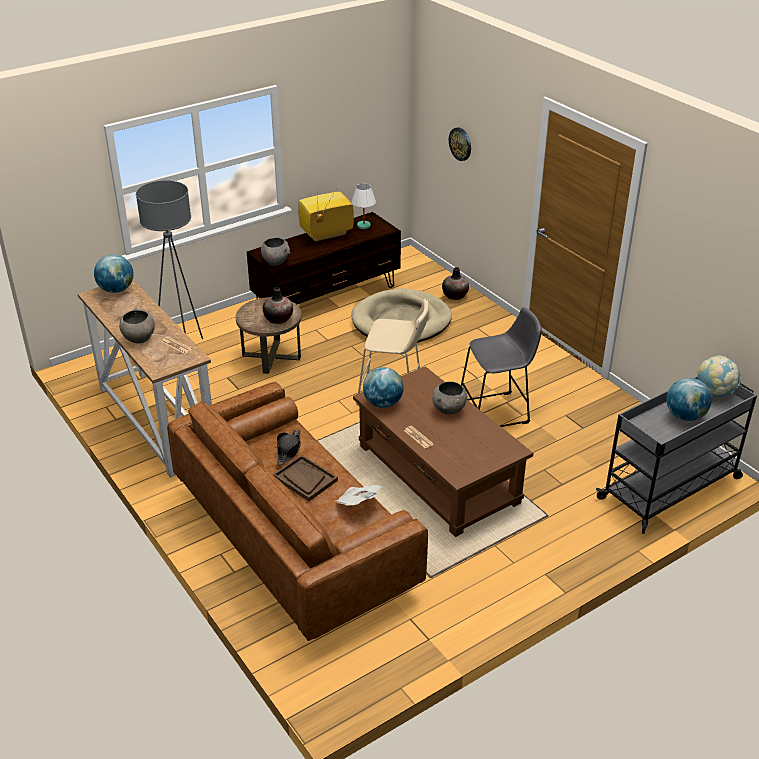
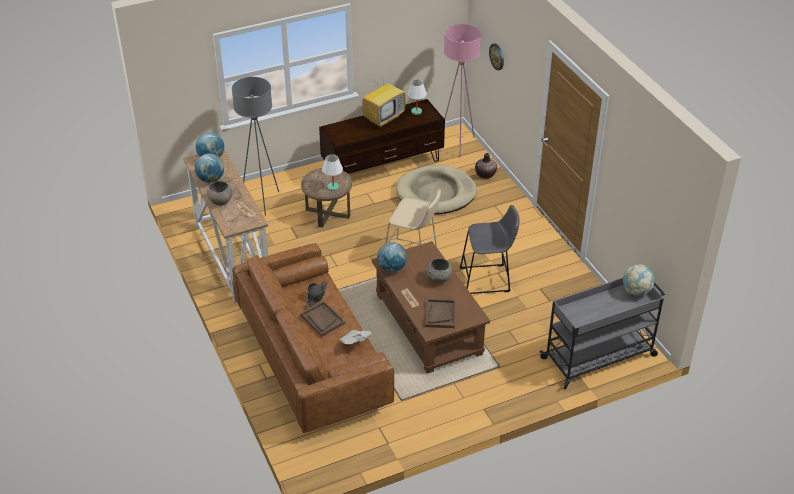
camera: 10 degrees right, 5 degrees up
grey bowl [261,238,290,266] -> none
vase [263,287,293,324] -> white table lamp [322,154,343,191]
television [298,192,354,242] -> television turned 150 degrees clockwise [362,78,405,127]
globe [666,378,712,421] -> globe moved to [195,154,224,183]
none -> brown tray [425,299,456,328]
none -> pink floor lamp [444,24,481,157]

